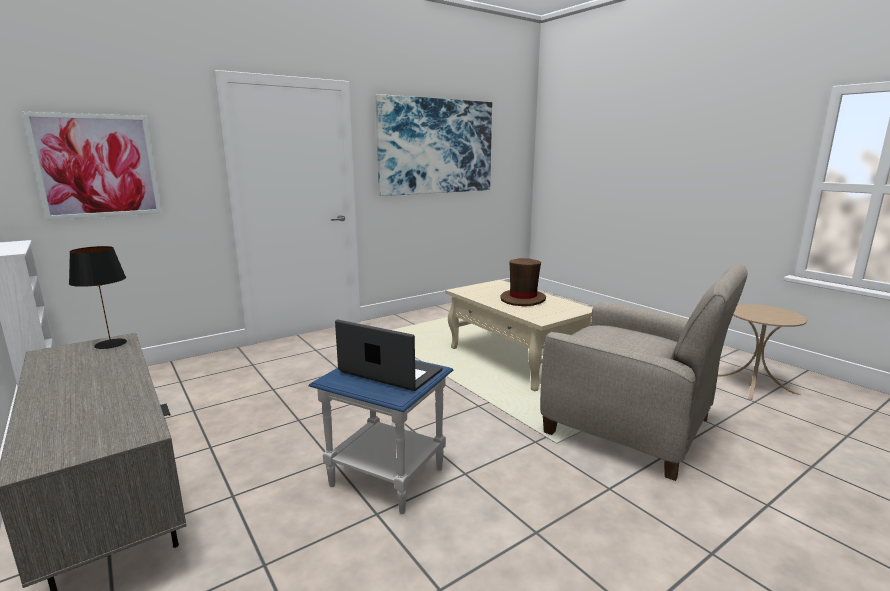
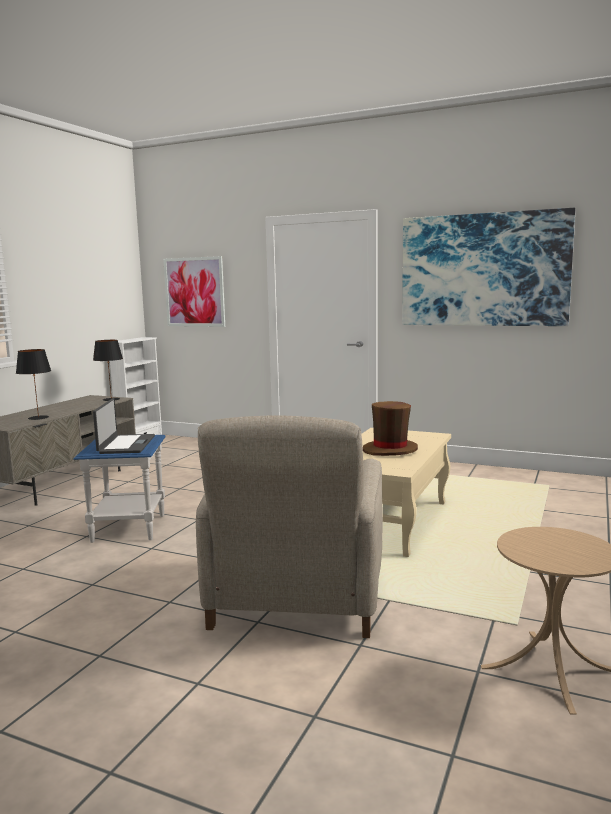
camera: 60 degrees right, 5 degrees down
none -> black table lamp [16,349,51,420]

